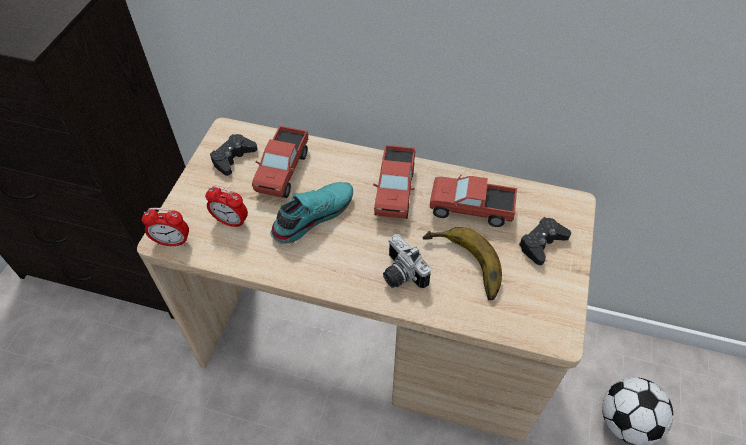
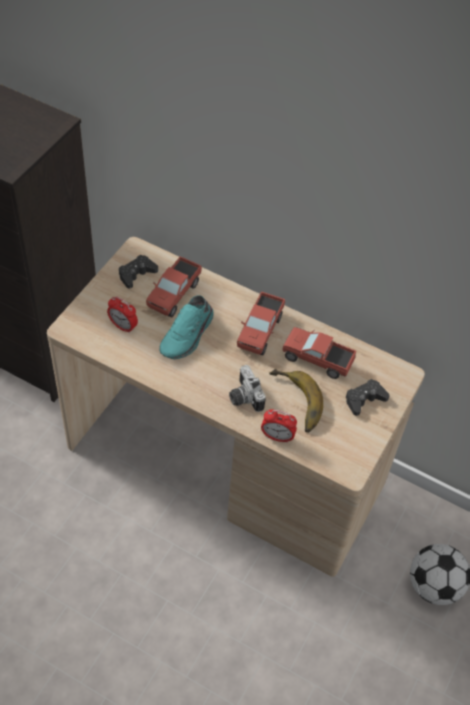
camera: 10 degrees right, 0 degrees up
alarm clock [142,208,189,246] -> alarm clock moved to [261,409,297,443]
turquoise shoe [270,182,353,244] -> turquoise shoe turned 150 degrees clockwise [159,295,214,359]

